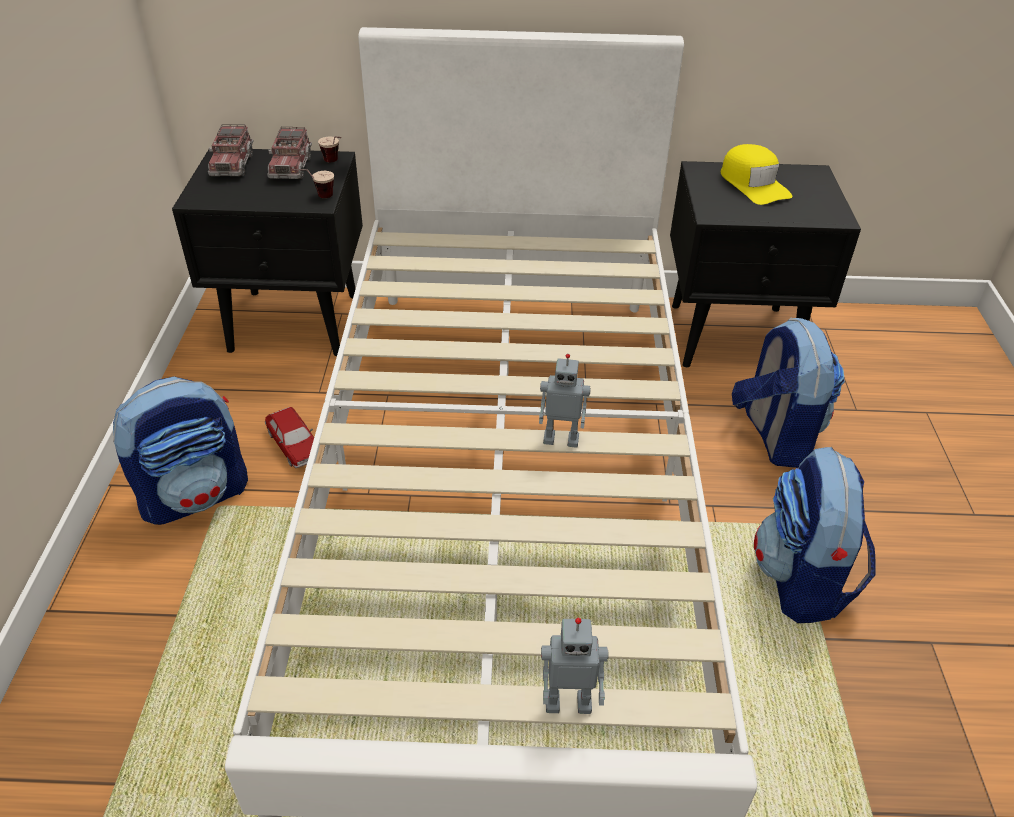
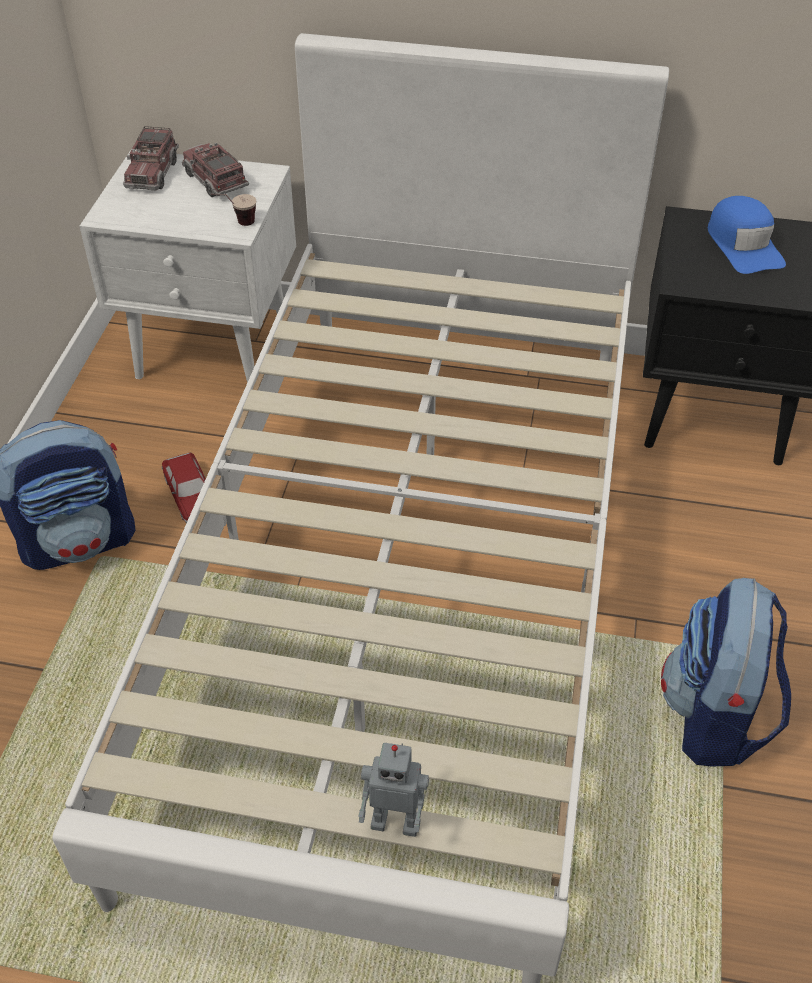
camera: 10 degrees right, 5 degrees up
black nightstand [172,149,363,356] -> white nightstand [79,149,296,383]
toy truck [267,127,312,179] -> toy truck turned 135 degrees clockwise [182,142,249,197]
cup [318,136,341,162] -> none
toy robot [539,354,591,448] -> none
yellow cap [720,144,793,205] -> blue cap [708,196,786,274]
backpack [732,317,845,468] -> none

